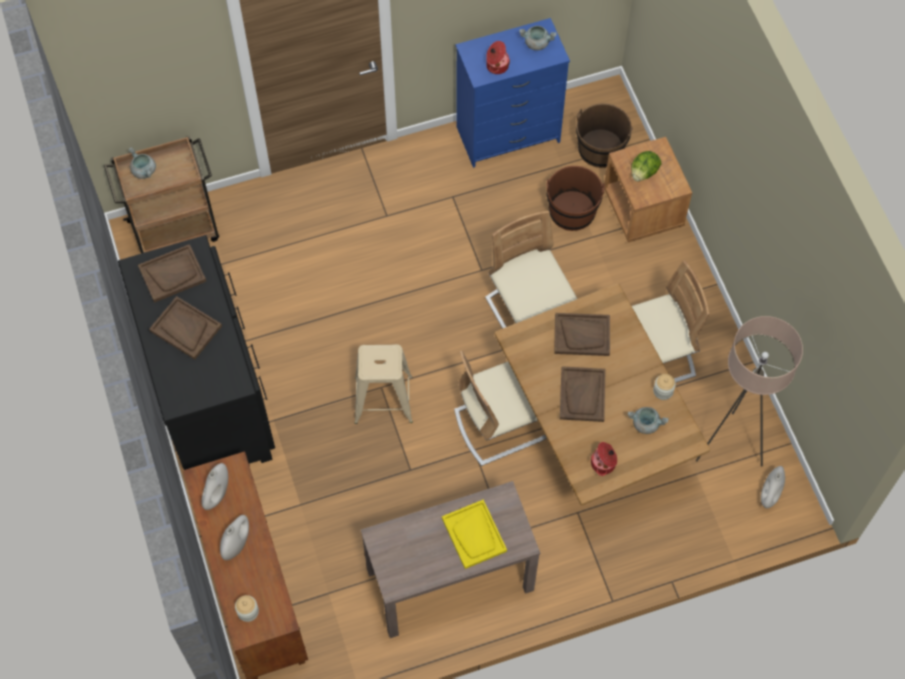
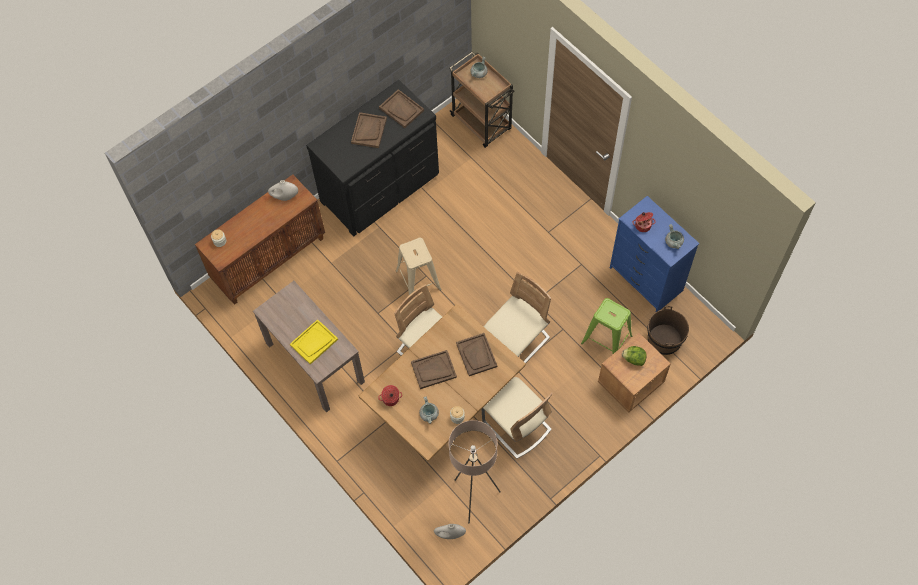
camera: 70 degrees right, 0 degrees up
white vase [220,515,249,560] -> none
brown bucket [547,166,605,231] -> green stool [581,298,632,354]

